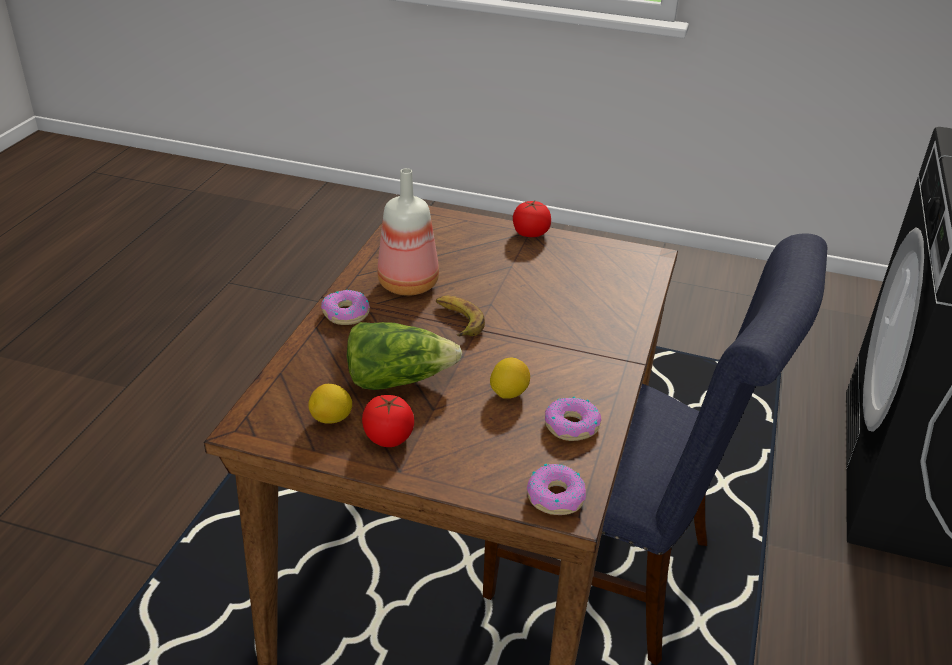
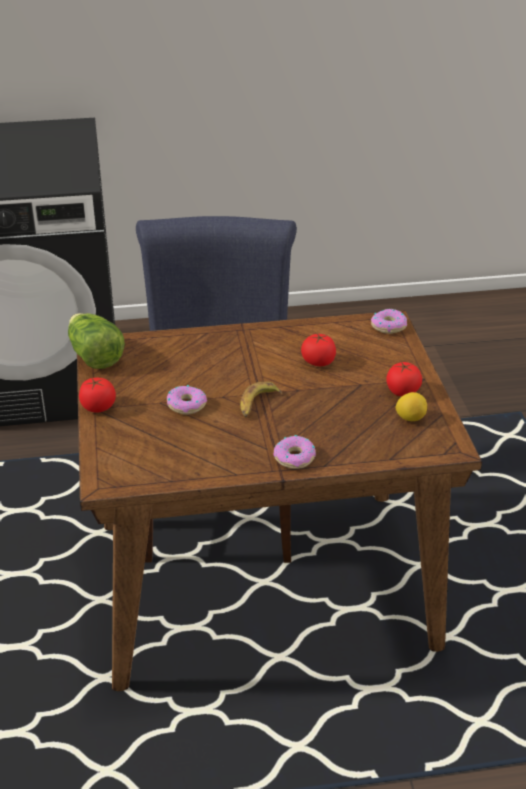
camera: 115 degrees left, 0 degrees up
lettuce [347,322,462,390] -> lettuce moved to [68,313,125,369]
bottle [377,168,439,296] -> none
lemon [490,358,530,399] -> tomato [301,333,336,366]
donut [545,397,602,441] -> donut moved to [167,385,207,415]

